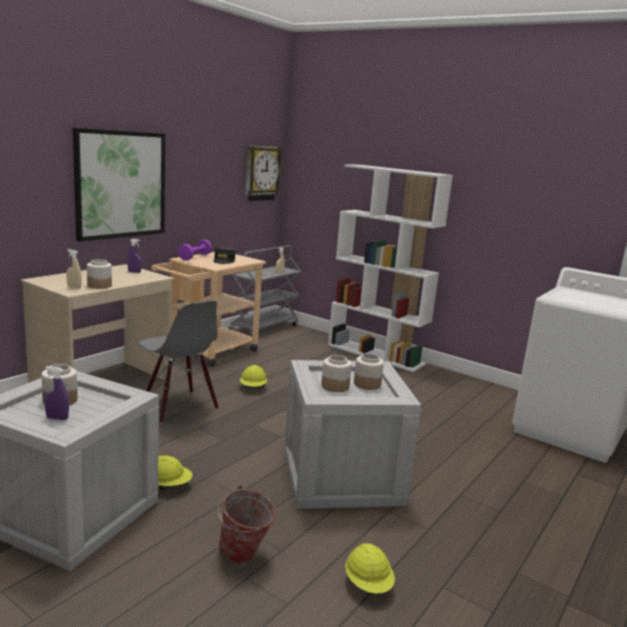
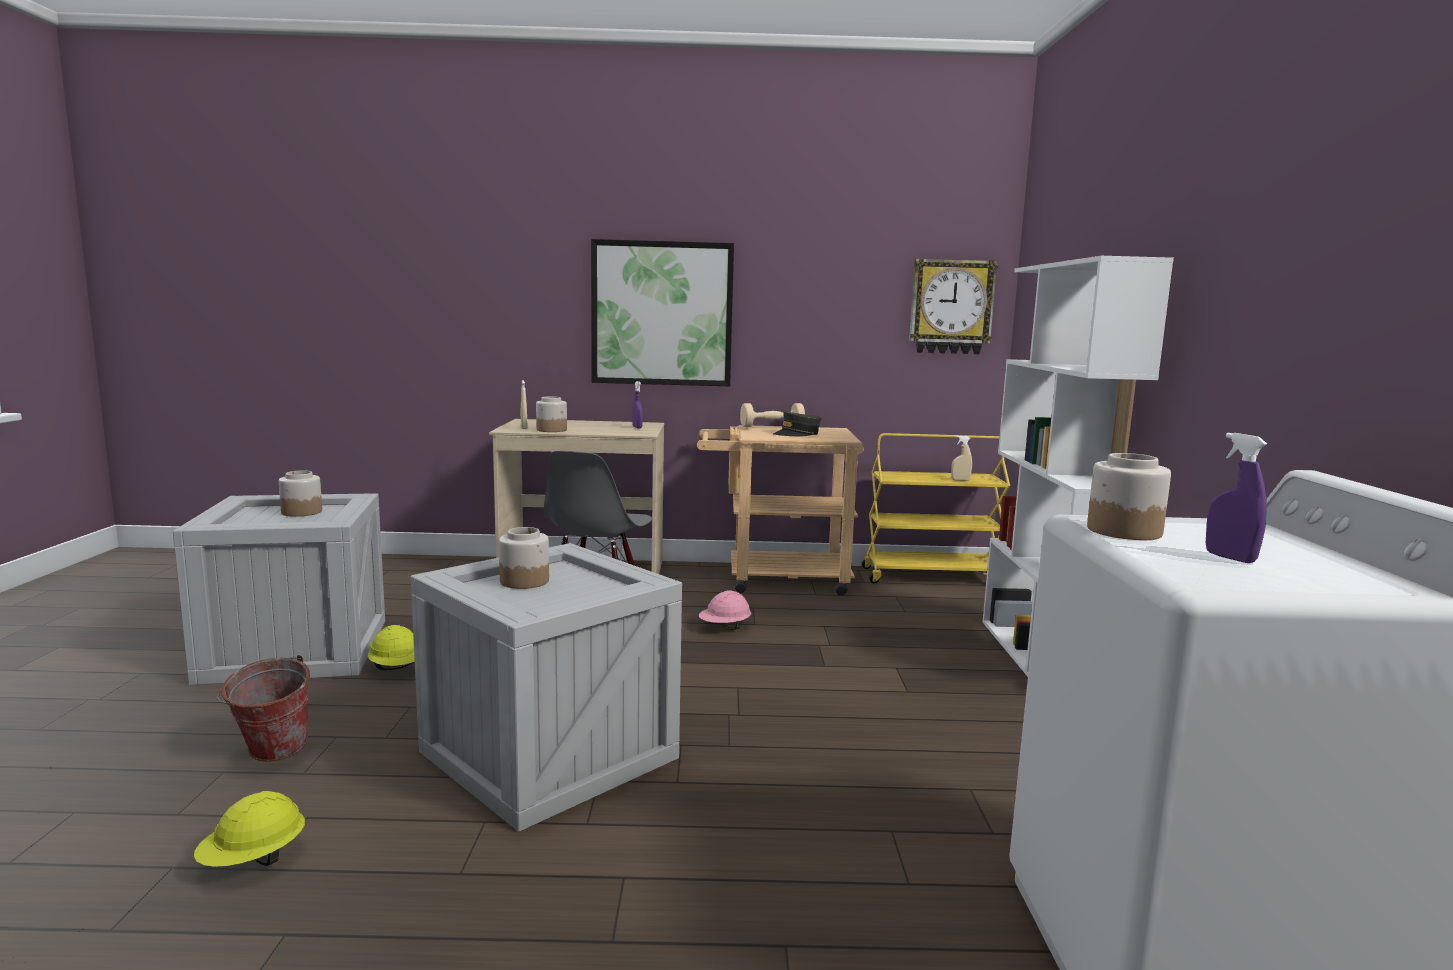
camera: 55 degrees right, 5 degrees down
purple spray bottle [44,366,69,420] -> purple spray bottle moved to [1206,433,1267,563]
purple dumbbell [178,239,212,260] -> beige dumbbell [740,403,805,427]
grey cart [229,245,301,336] -> yellow cart [862,433,1010,584]
yellow hard hat [240,365,267,388] -> pink hard hat [699,591,751,630]
jar [354,353,384,390] -> jar moved to [1087,453,1171,540]

